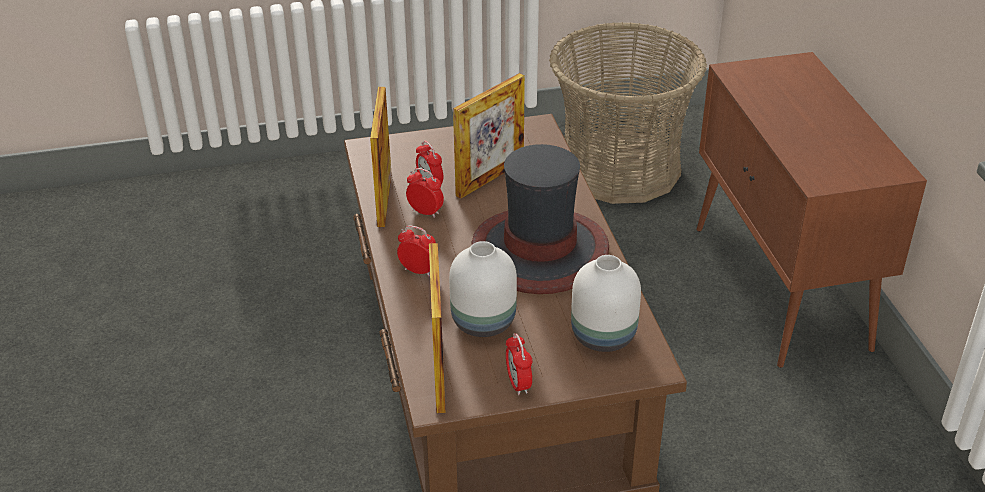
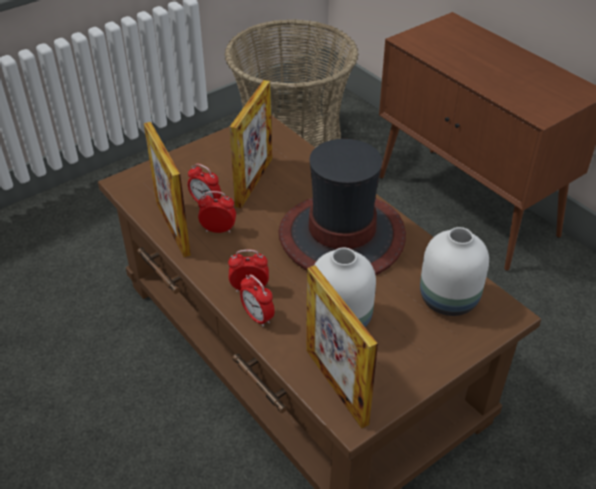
camera: 25 degrees left, 5 degrees up
alarm clock [506,334,532,395] -> alarm clock moved to [240,275,275,327]

